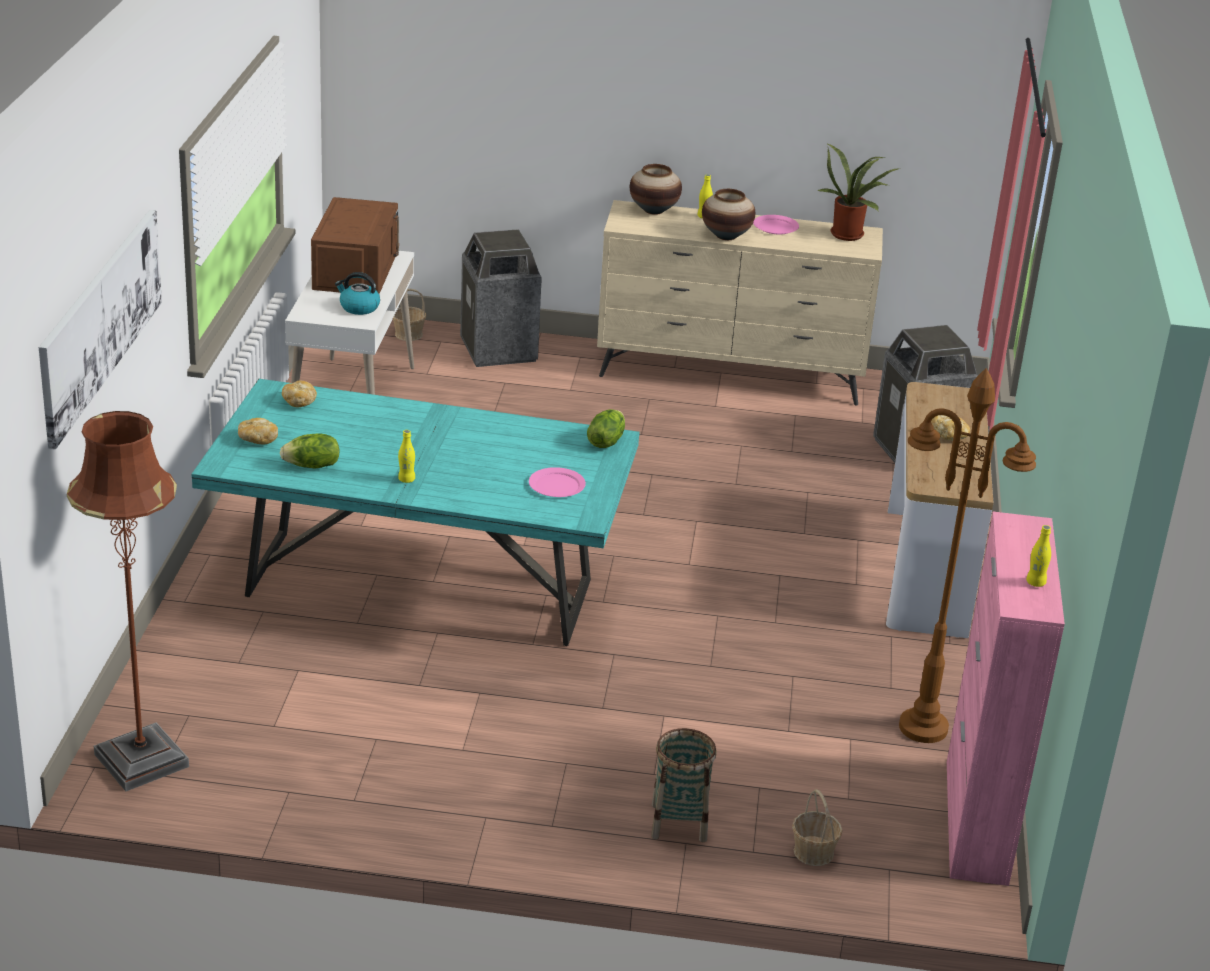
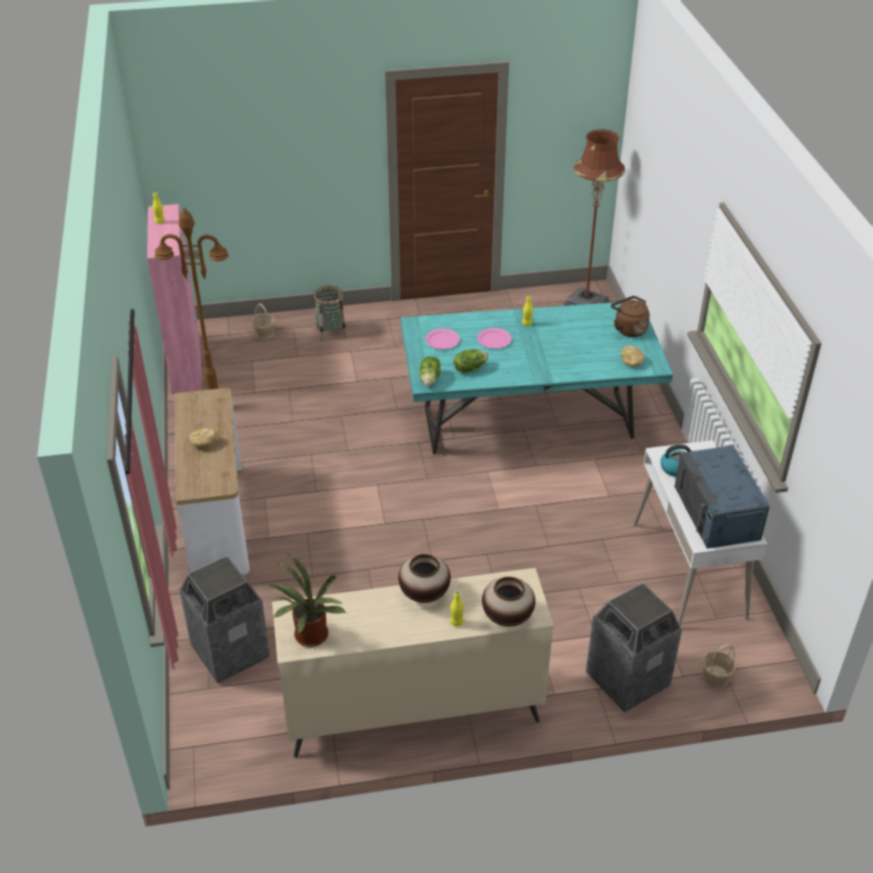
camera: 165 degrees right, 10 degrees up
picture [39,210,162,449] -> none
bread [238,418,278,444] -> brown kettle [611,296,650,337]
lettuce [280,433,340,468] -> lettuce moved to [453,349,489,373]
brown microwave [311,197,399,294] -> blue microwave [674,445,770,549]
pink plate [753,215,799,234] -> pink plate moved to [477,328,512,349]

